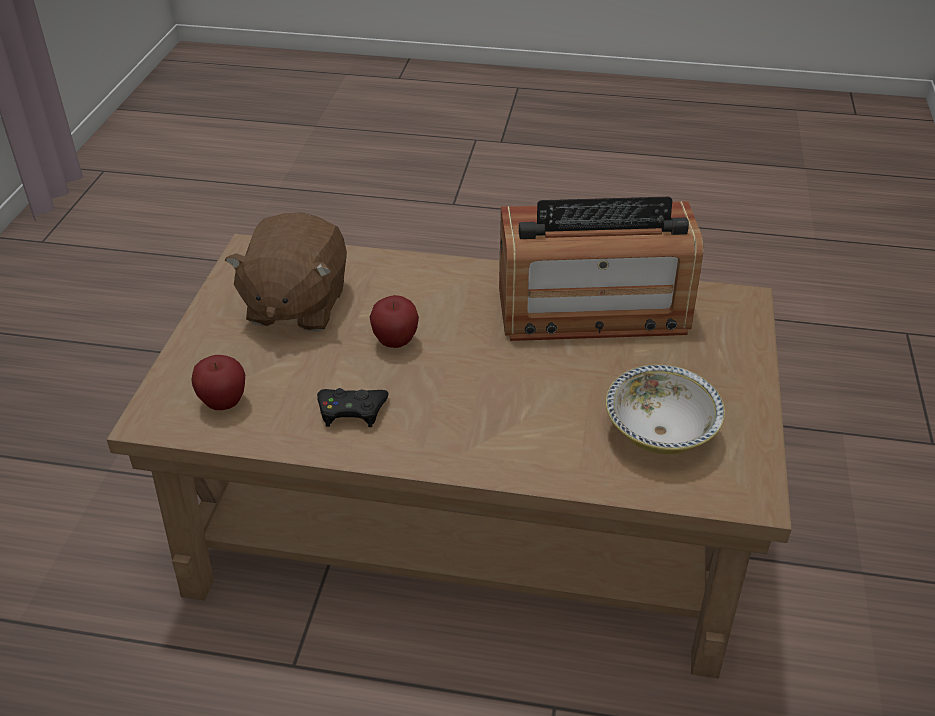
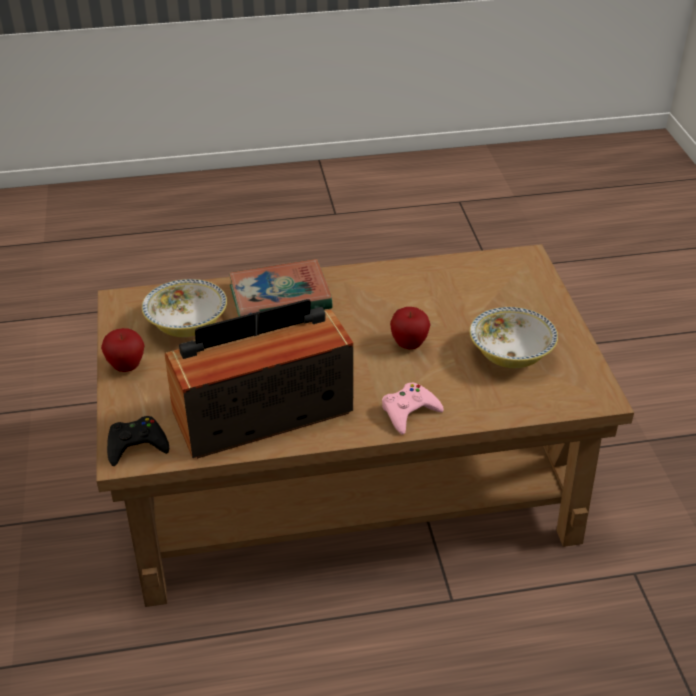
camera: 160 degrees right, 0 degrees up
apple [191,355,245,410] -> apple moved to [101,328,145,372]
brown plush toy [225,212,347,332] -> bowl [470,307,558,368]
black game controller [317,388,388,427] -> black game controller moved to [107,416,169,466]
none -> book [229,259,333,317]
none -> pink game controller [382,382,444,435]

